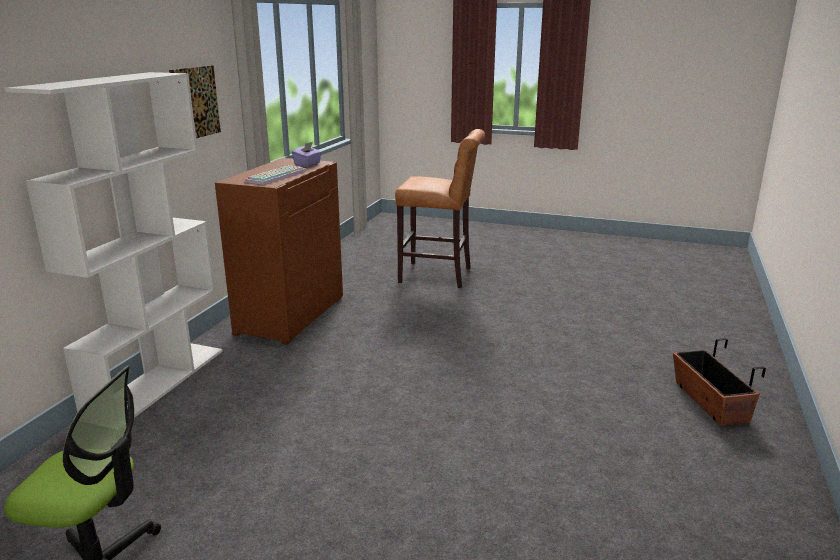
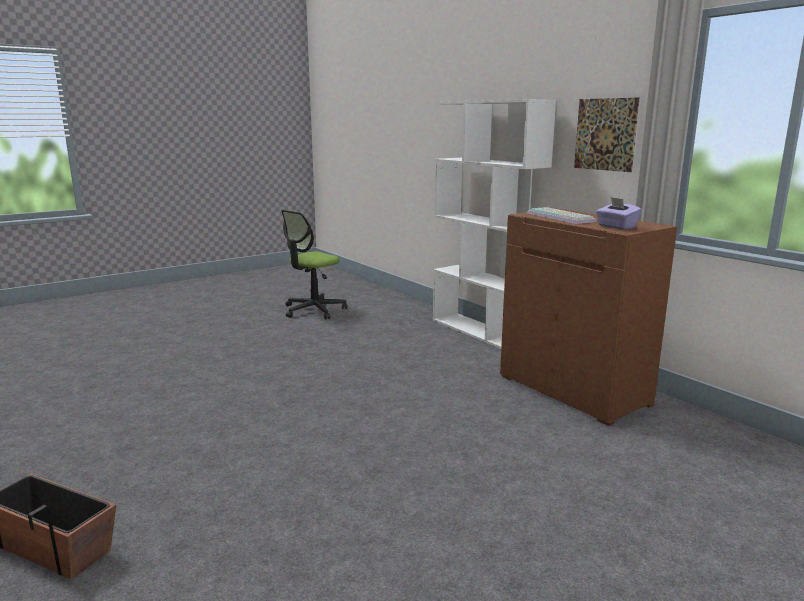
camera: 125 degrees right, 5 degrees down
brown stool [395,129,485,288] -> none

